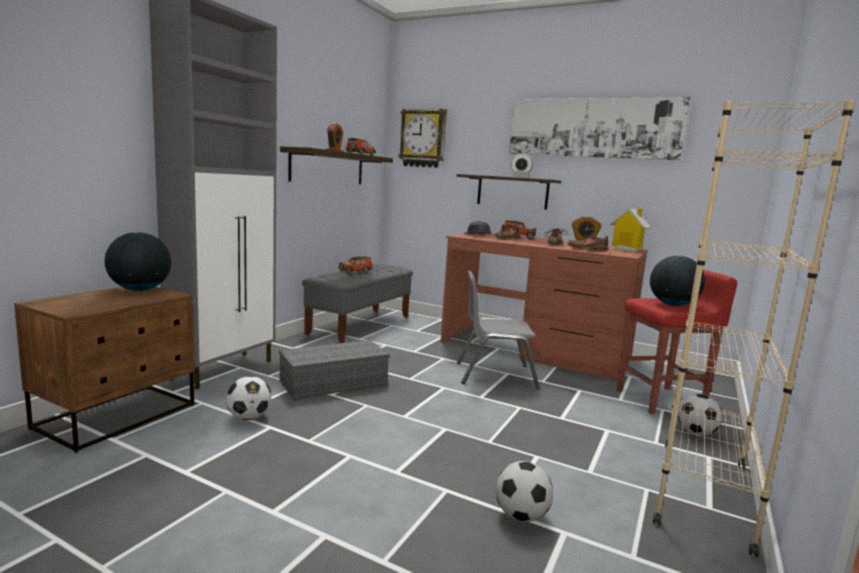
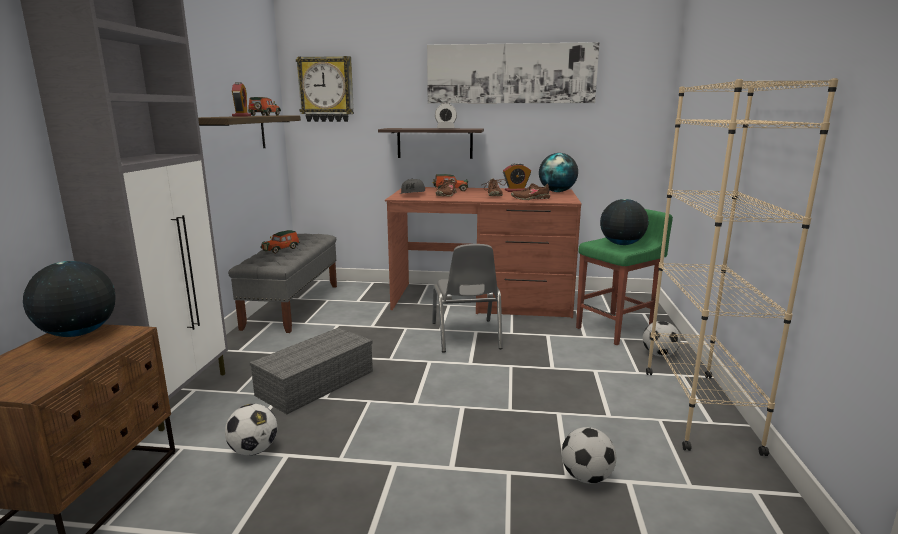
camera: 20 degrees left, 5 degrees up
grey chair [457,271,540,389] -> grey chair turned 75 degrees counterclockwise [432,244,503,352]
toy house [609,209,650,252] -> globe [539,153,578,192]
red stool [616,270,737,414] -> green stool [576,209,673,345]

